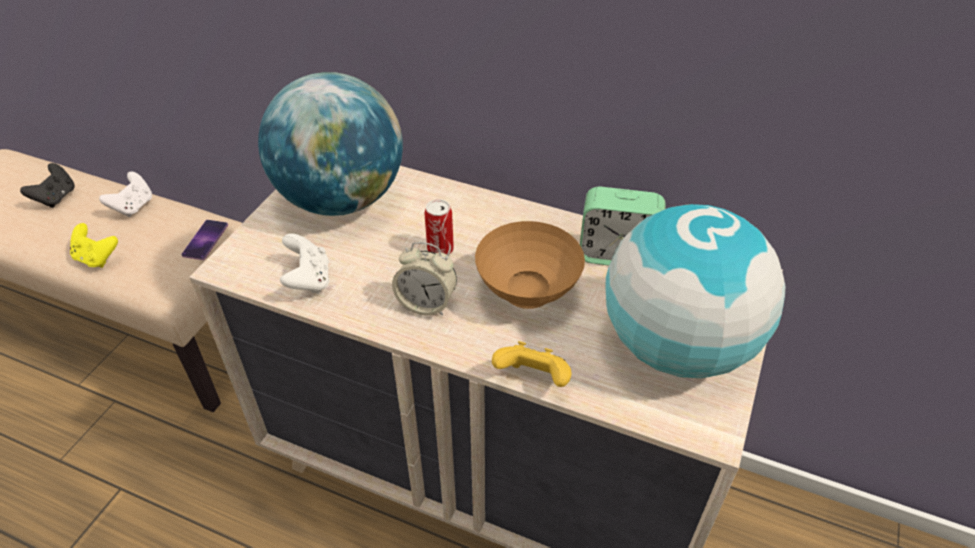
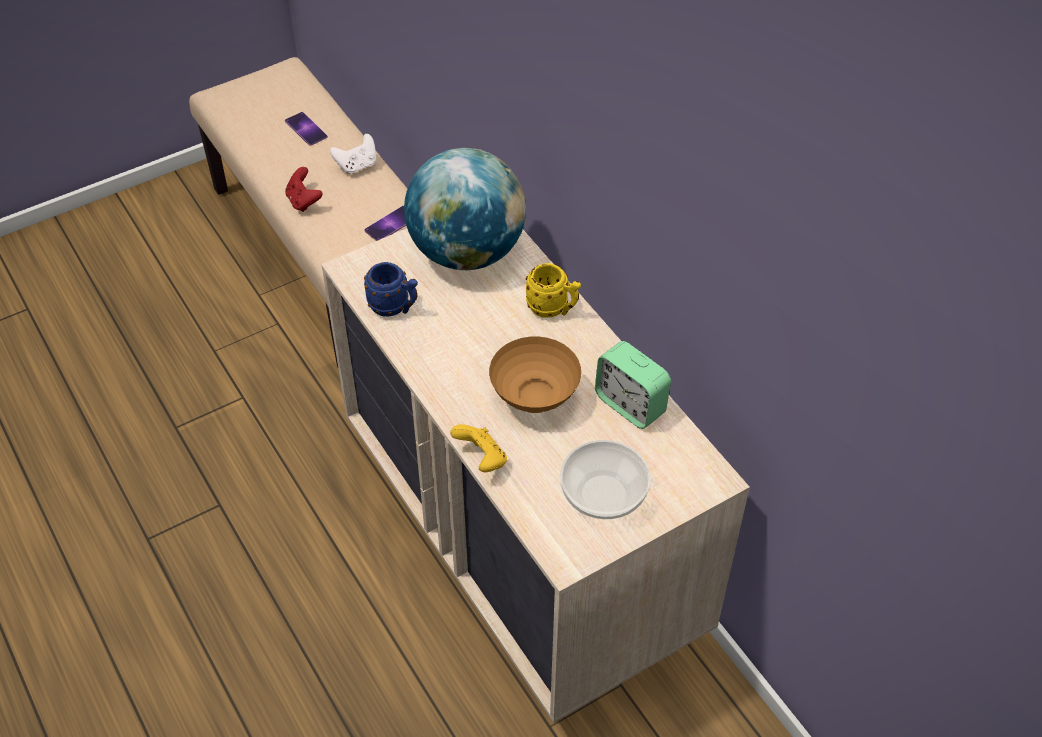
camera: 35 degrees right, 5 degrees up
black game controller [20,163,75,208] -> phone [285,112,328,146]
yellow game controller [70,223,118,268] -> red game controller [285,167,323,212]
white game controller [280,233,329,294] -> blue mug [364,262,418,316]
alarm clock [392,242,457,316] -> none
can [425,199,454,255] -> none
globe [605,204,785,378] -> bowl [560,440,651,519]
none -> yellow mug [526,263,581,318]

